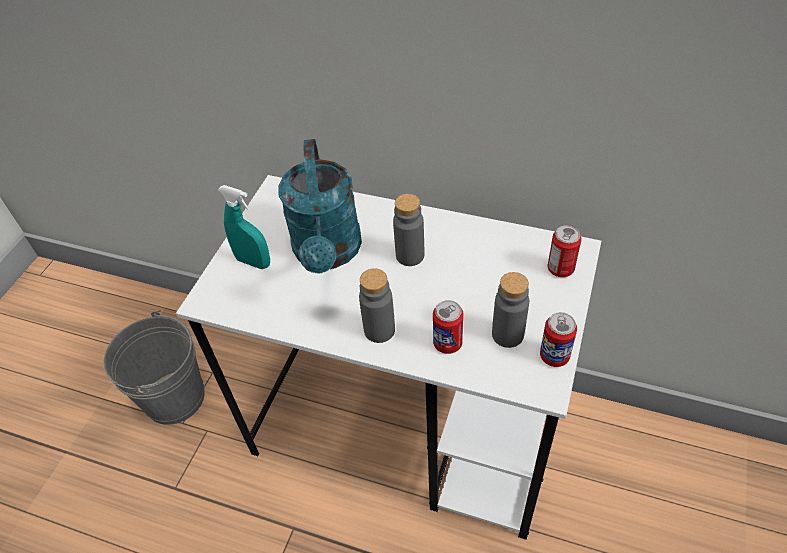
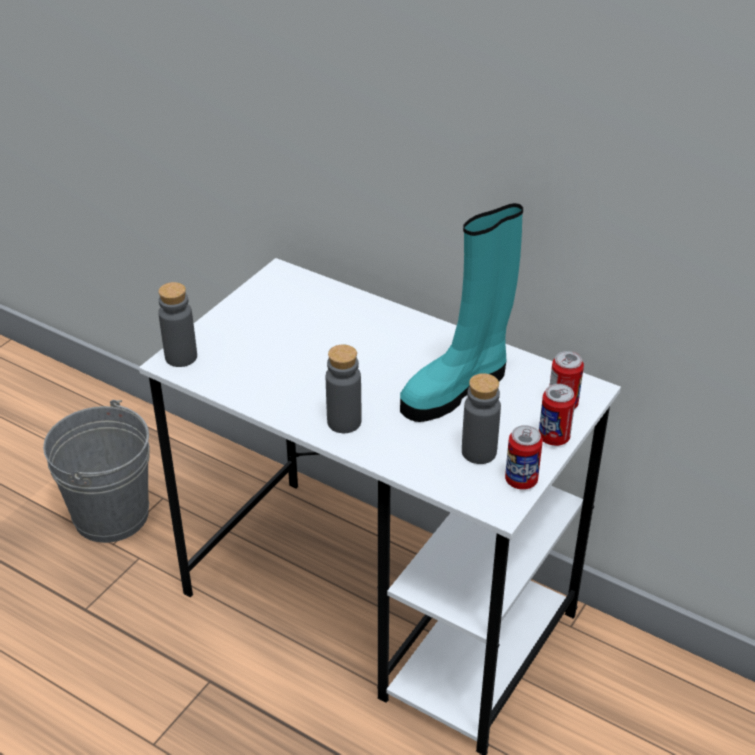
camera: 10 degrees right, 10 degrees down
turquoise spray bottle [218,185,270,269] -> none
turquoise watering can [279,139,362,274] -> none
grey bottle [393,194,424,266] -> grey bottle moved to [158,282,197,367]
can [433,300,464,354] -> can moved to [539,384,576,446]
none -> turquoise boot [400,203,523,422]

